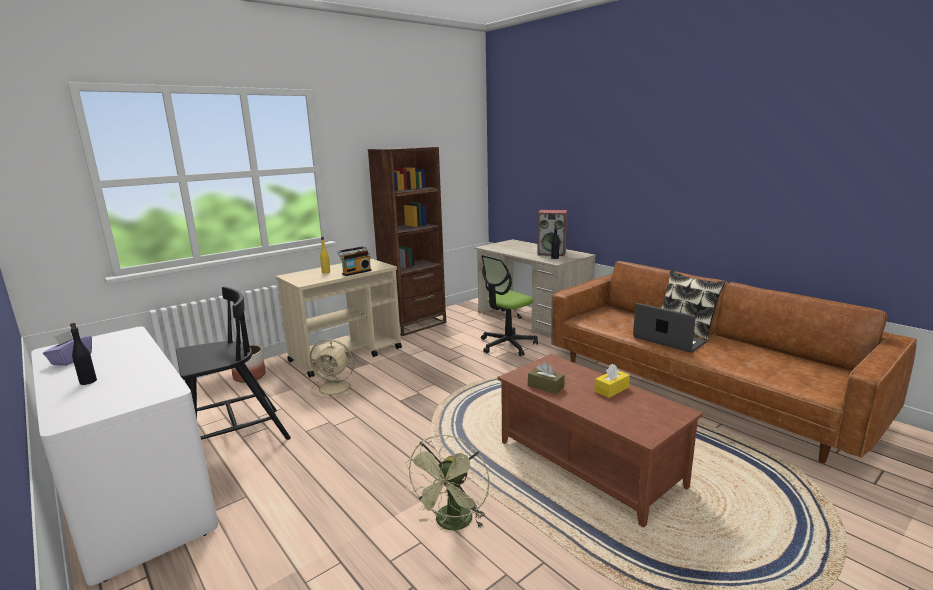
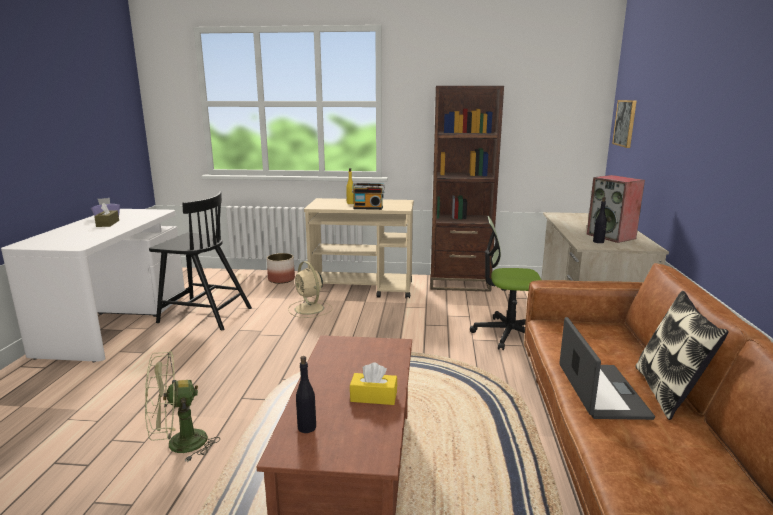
camera: 45 degrees right, 0 degrees up
black bottle [70,323,97,385] -> black bottle moved to [296,356,316,433]
brown tissue box [528,362,565,394] -> brown tissue box moved to [94,203,119,227]
none -> picture [612,100,637,148]

